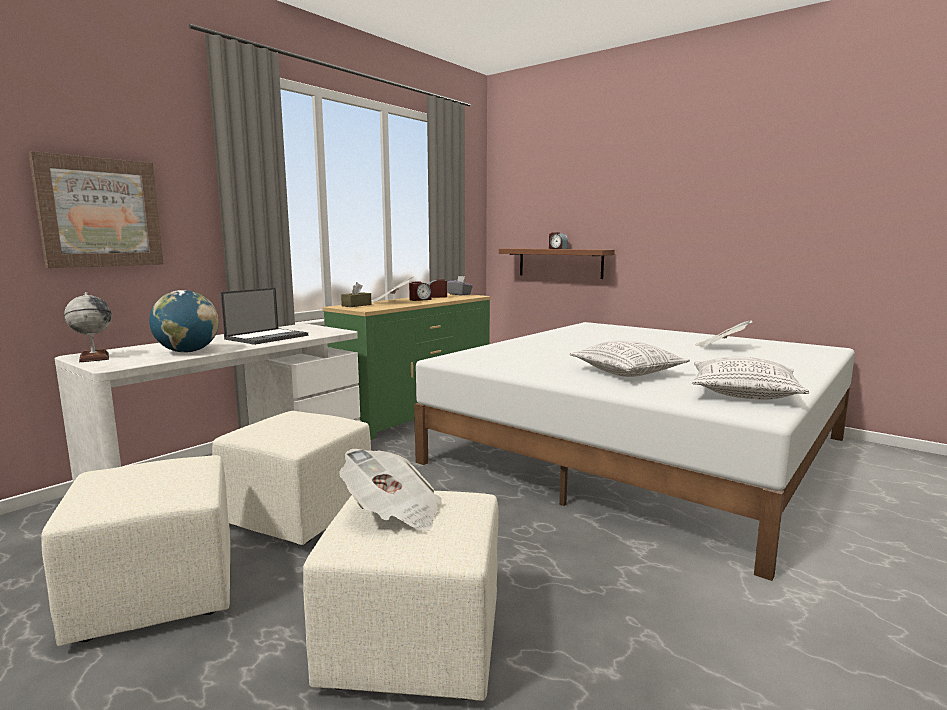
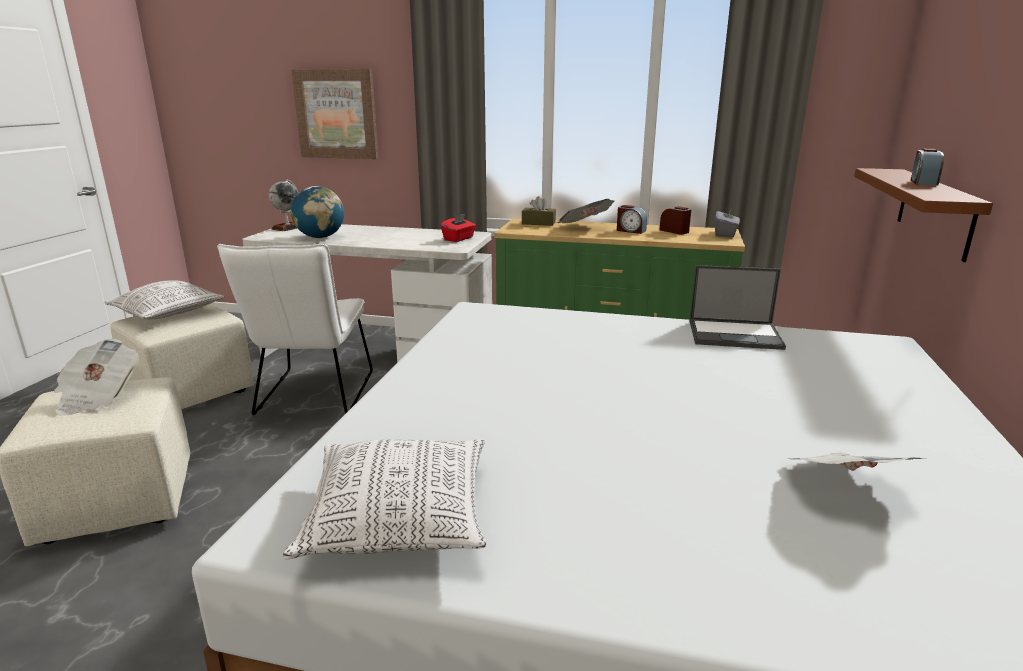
camera: 65 degrees right, 10 degrees up
beige ottoman [212,411,371,545] -> white chair [217,244,373,415]
laptop [220,288,308,345] -> laptop moved to [689,265,786,350]
pillow [569,341,690,377] -> pillow moved to [104,280,225,319]
none -> red tissue box [441,213,476,242]

